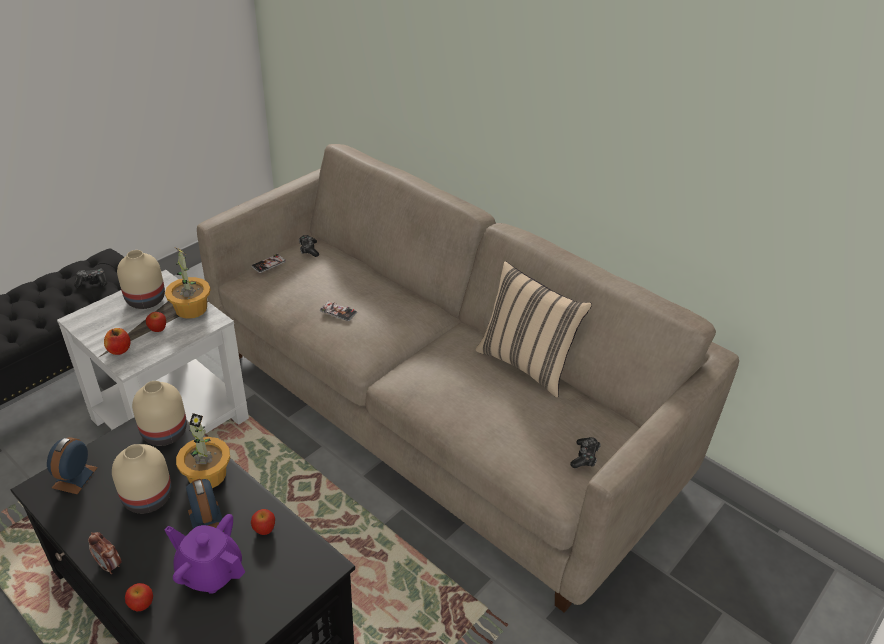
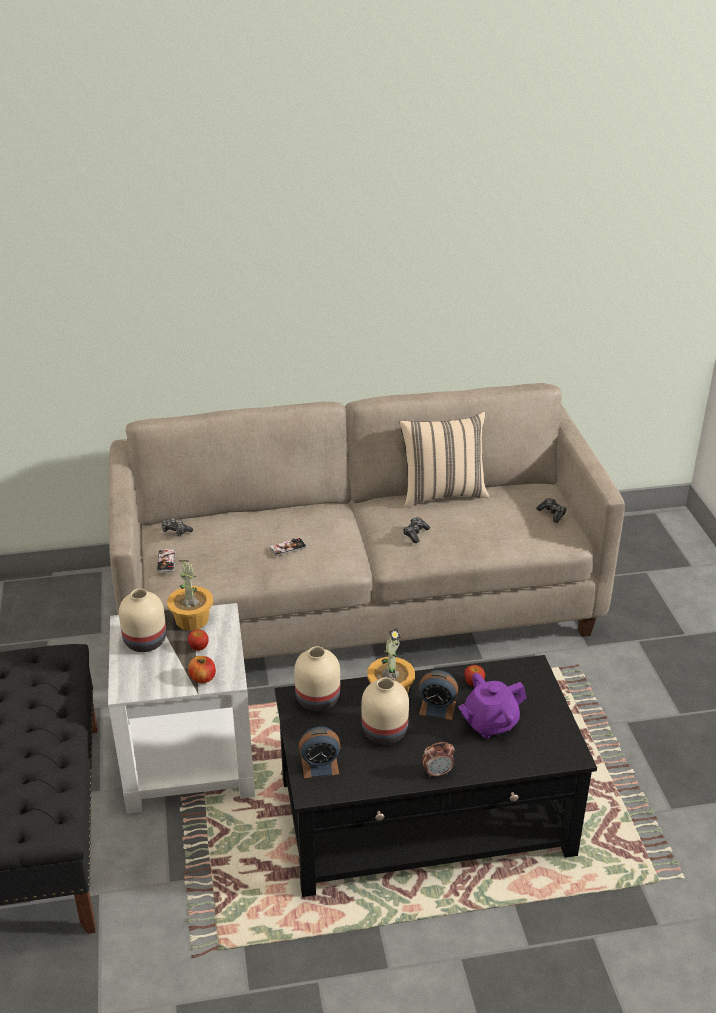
camera: 50 degrees left, 5 degrees down
alarm clock [47,437,98,494] -> alarm clock turned 60 degrees counterclockwise [299,727,341,778]
game controller [74,269,107,288] -> game controller moved to [403,517,430,543]
apple [125,583,153,611] -> none

